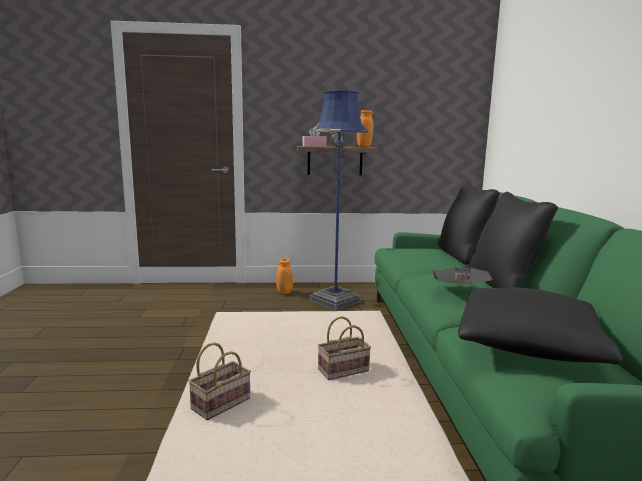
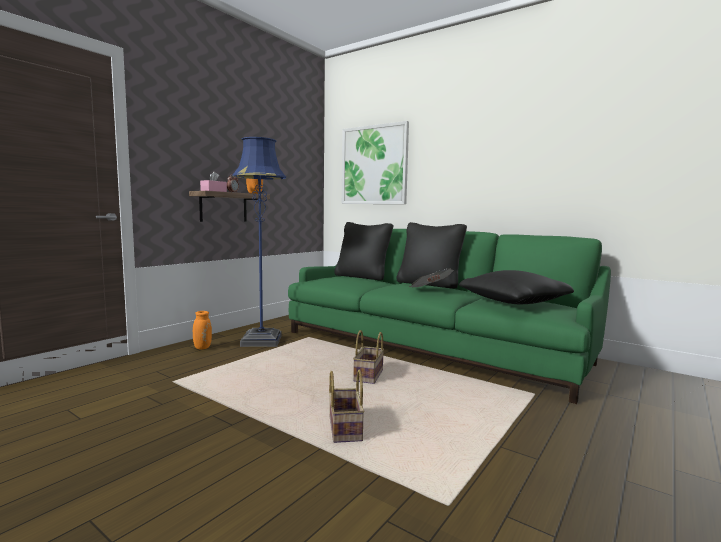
camera: 50 degrees left, 5 degrees down
none -> picture [342,121,409,204]

